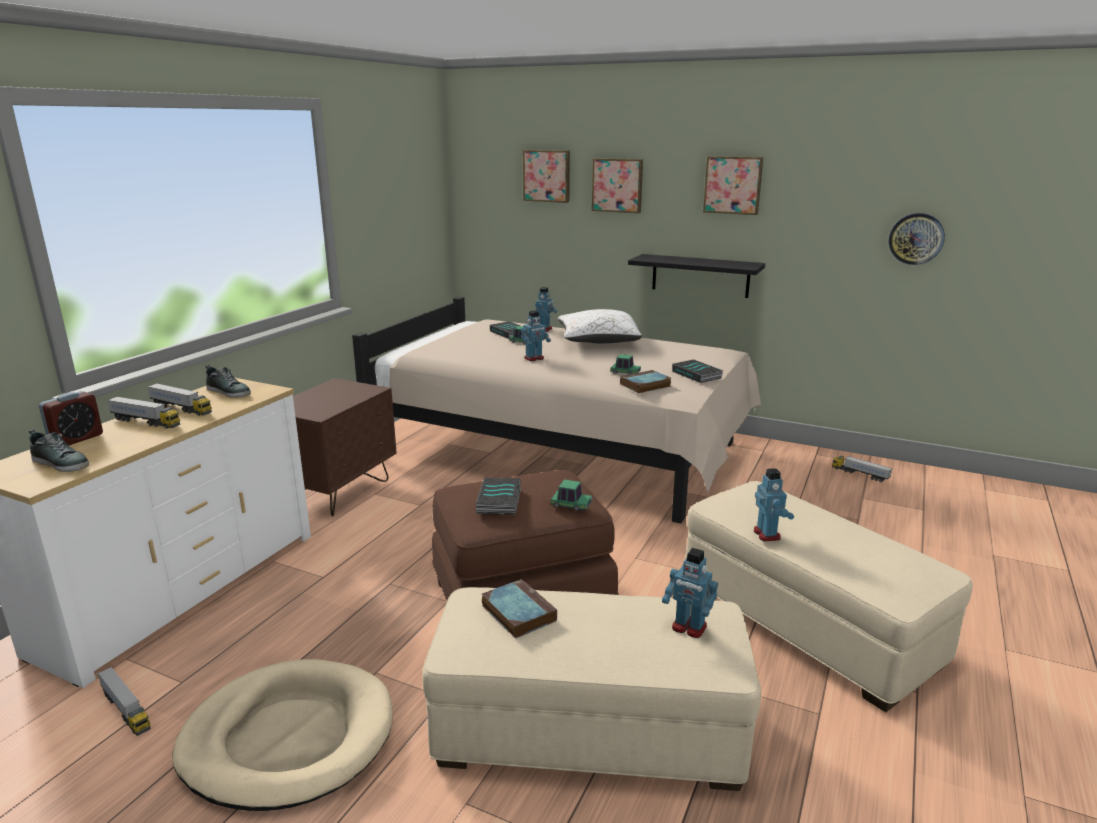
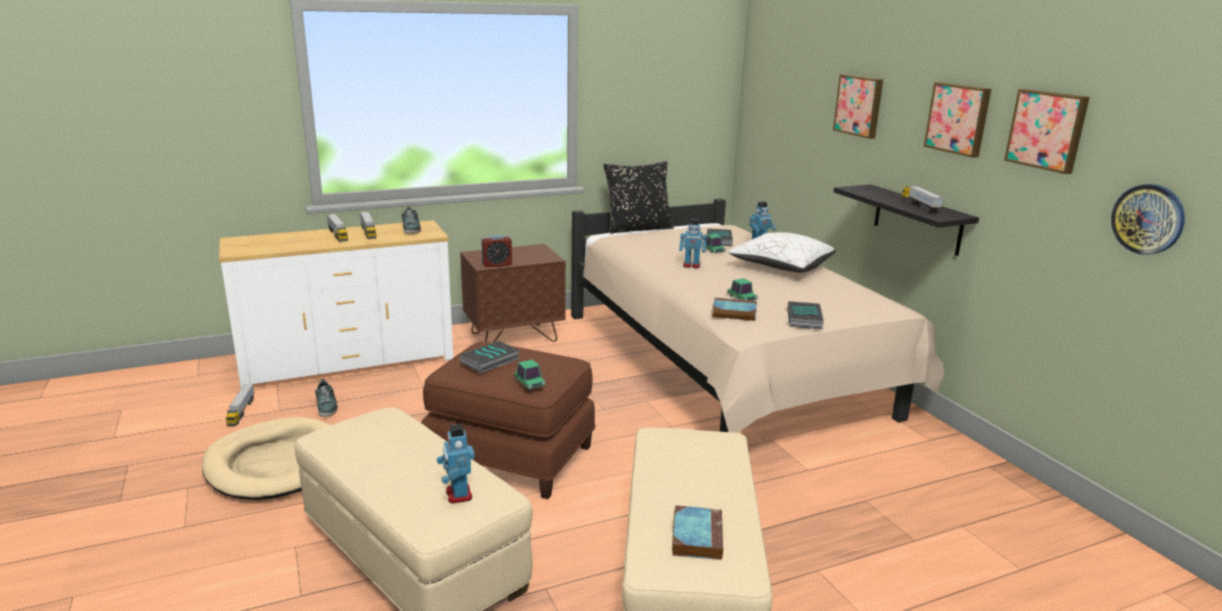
camera: 40 degrees right, 0 degrees up
shoe [29,429,89,472] -> shoe moved to [315,379,338,417]
alarm clock [39,391,103,445] -> alarm clock moved to [481,235,512,267]
book [482,579,557,639] -> book moved to [672,506,723,560]
picture [523,150,570,203] -> picture moved to [1004,89,1090,174]
toy robot [754,468,794,541] -> none
toy truck [832,456,892,482] -> toy truck moved to [902,186,944,212]
none -> black pillow [603,161,674,234]

